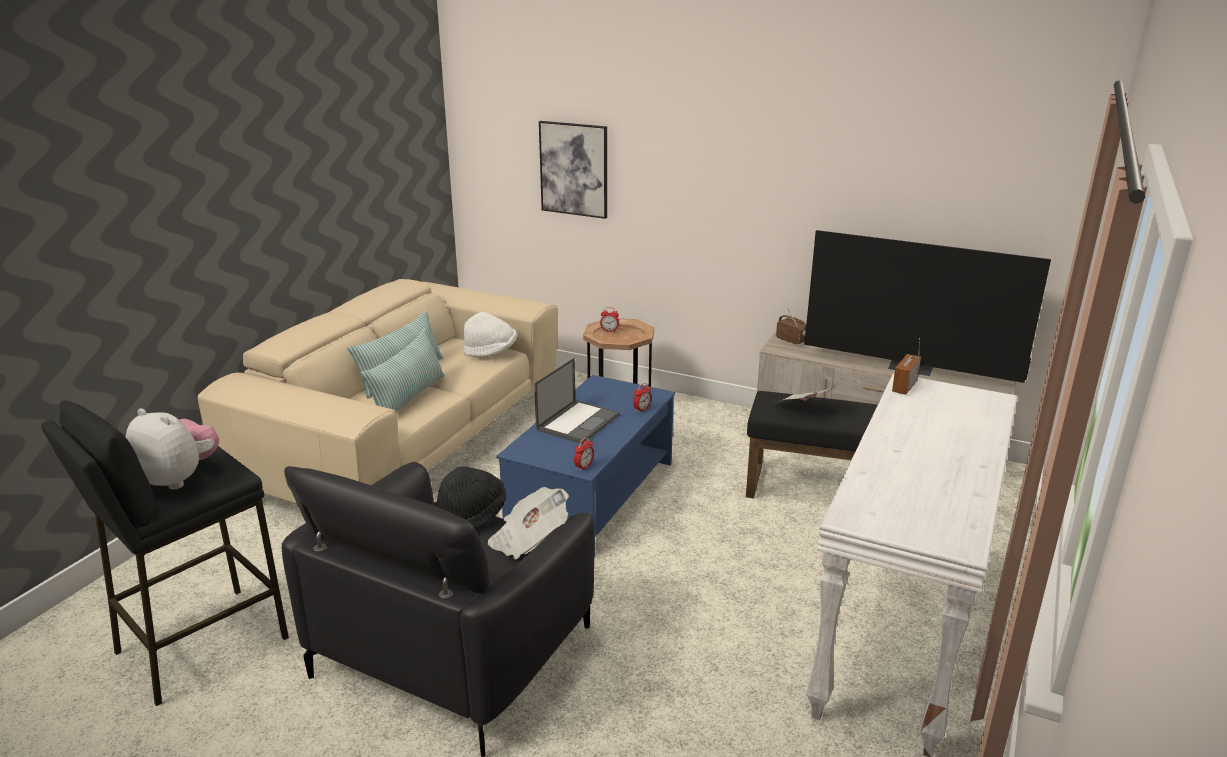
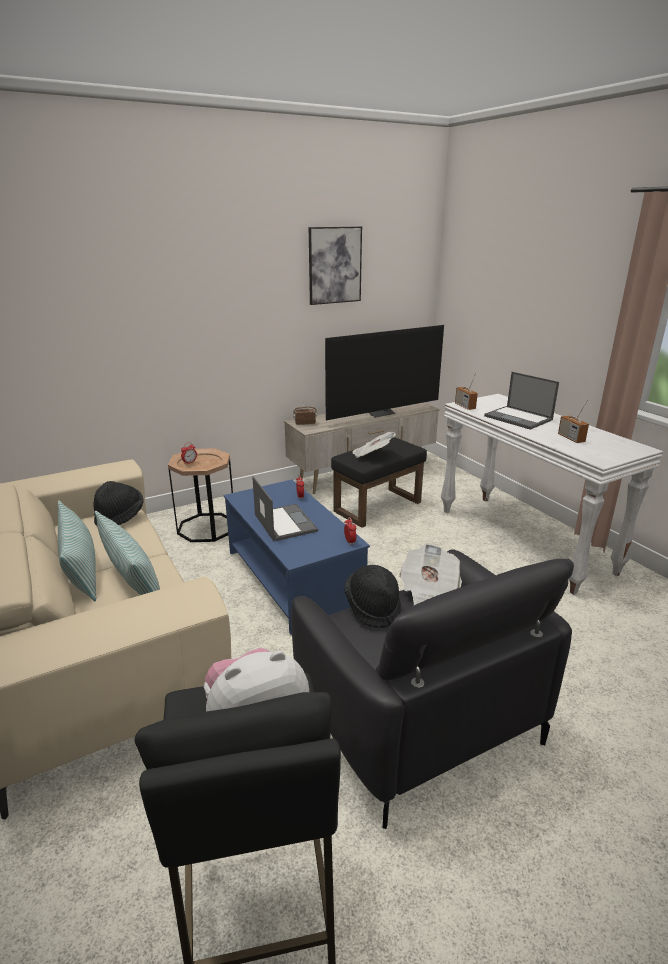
camera: 55 degrees left, 0 degrees up
white hat [463,312,517,357] -> black hat [93,481,144,525]
picture [539,121,607,219] -> picture moved to [309,226,362,305]
none -> laptop [484,372,559,430]
none -> radio [558,400,589,443]

